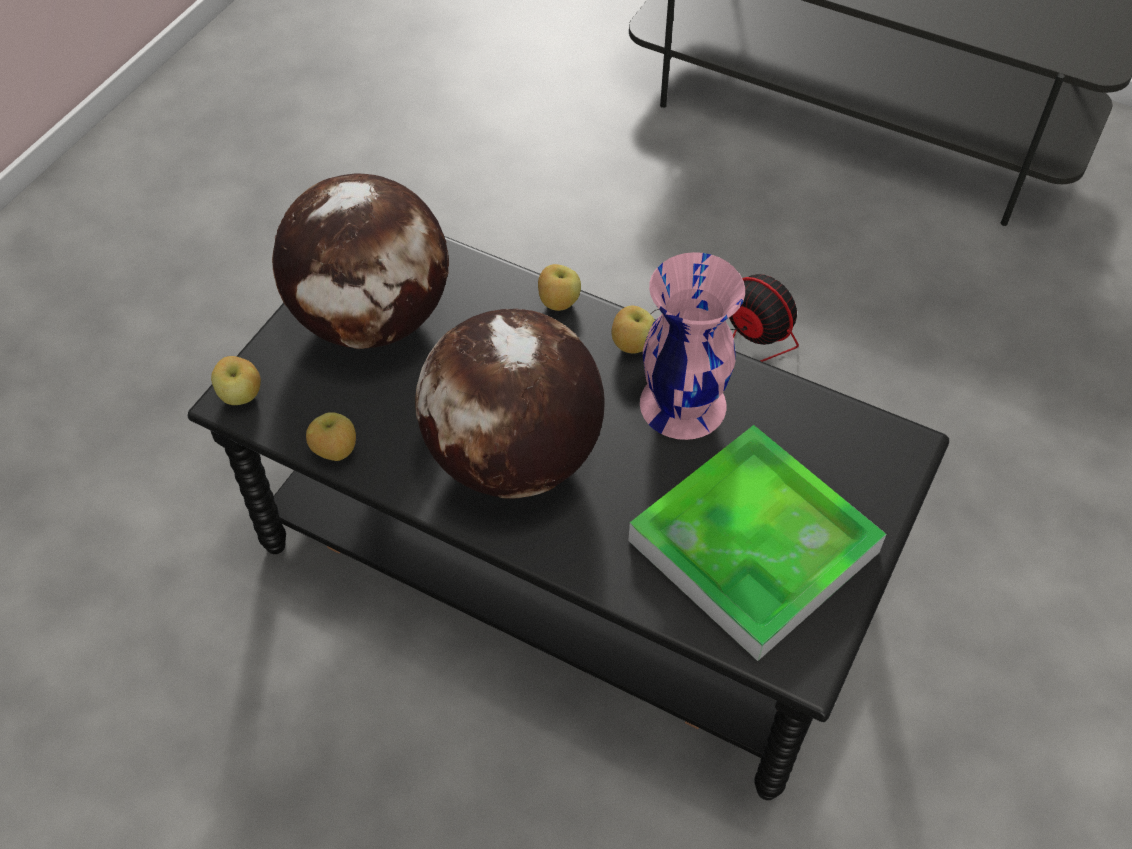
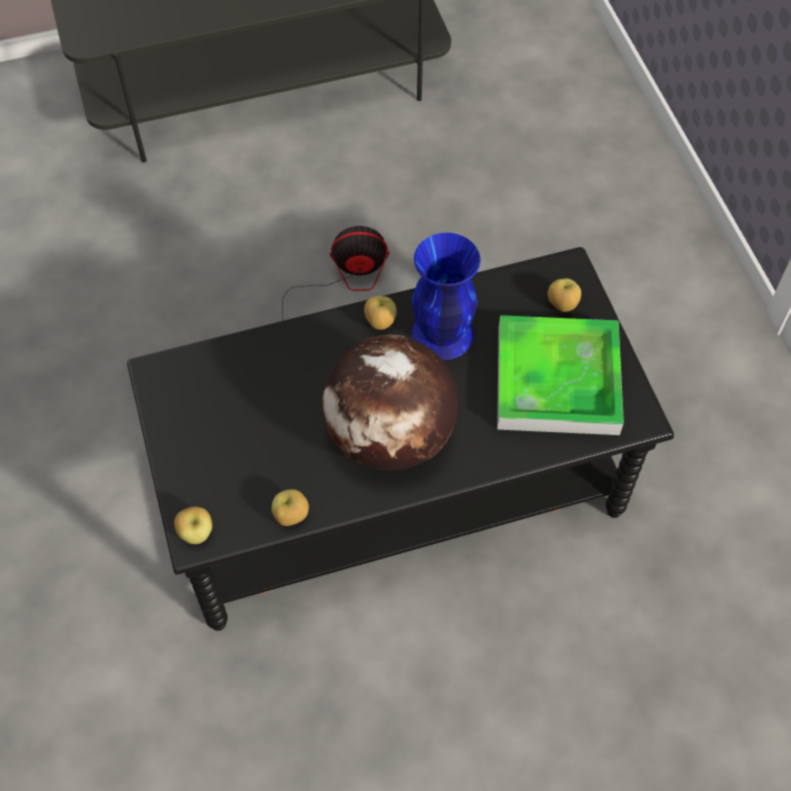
camera: 45 degrees left, 5 degrees up
globe [272,174,449,349] -> none
apple [538,264,581,311] -> apple moved to [548,278,581,312]
pink vase [640,252,745,440] -> blue vase [412,233,481,360]

